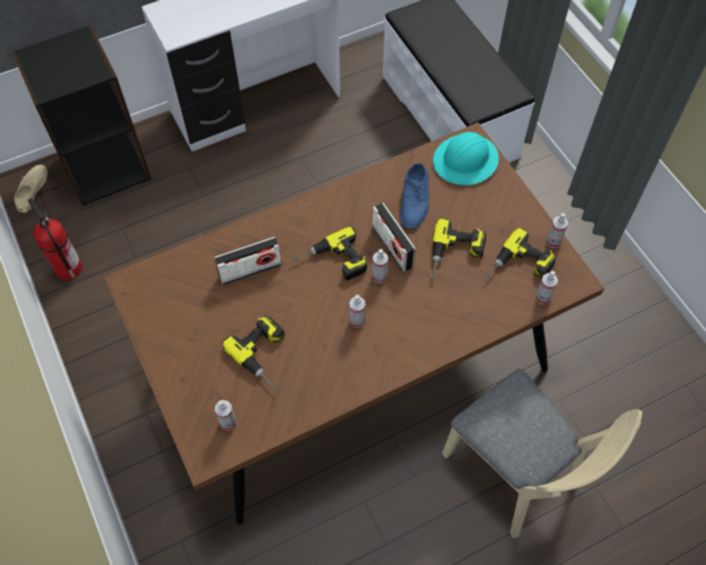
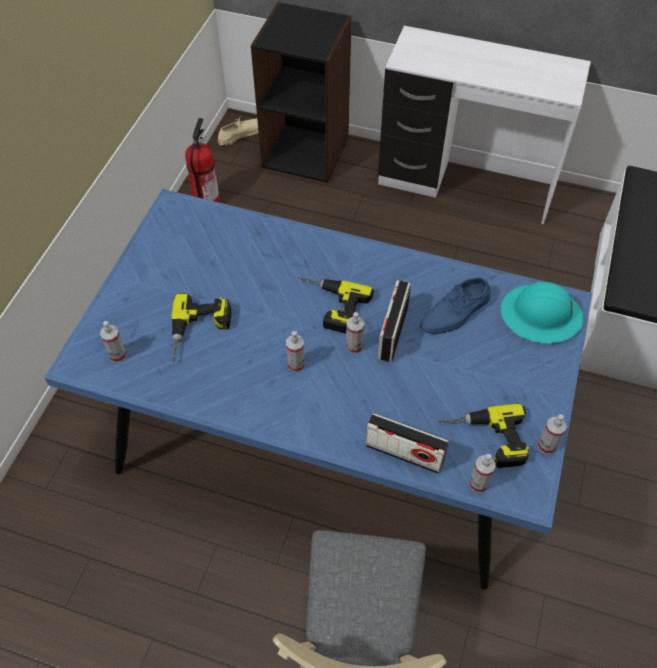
camera: 45 degrees right, 5 degrees down
brown dining table [104,122,604,525] -> blue dining table [44,189,592,590]
radio [214,237,282,285] -> radio moved to [366,413,449,474]
power drill [432,218,486,280] -> none

